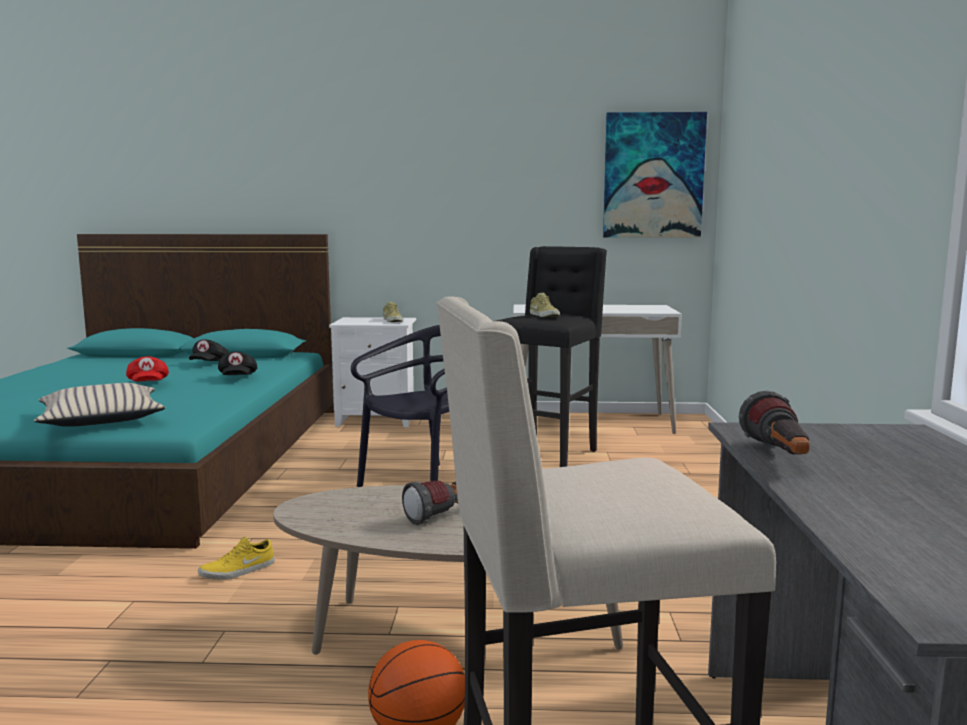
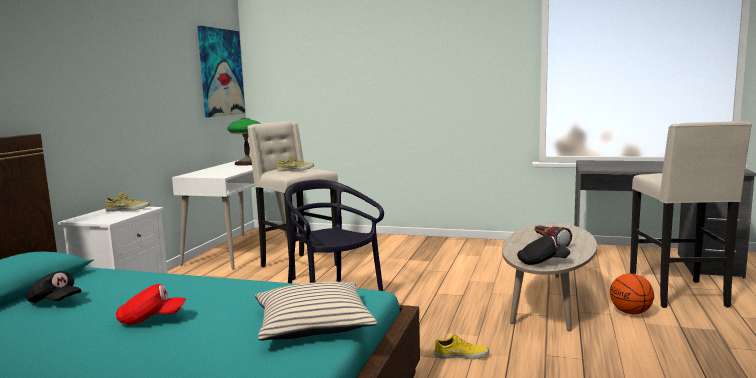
camera: 75 degrees left, 0 degrees up
yellow shoe [198,537,275,580] -> yellow shoe turned 60 degrees counterclockwise [434,333,489,360]
black cap [218,352,257,375] -> black cap moved to [517,235,571,265]
black stool [496,246,607,467] -> beige stool [247,121,338,280]
flashlight [739,391,810,454] -> none
none -> table lamp [227,118,261,166]

